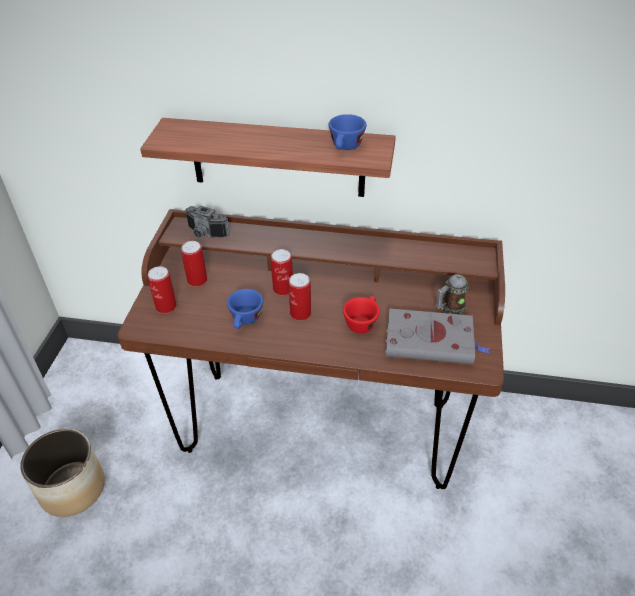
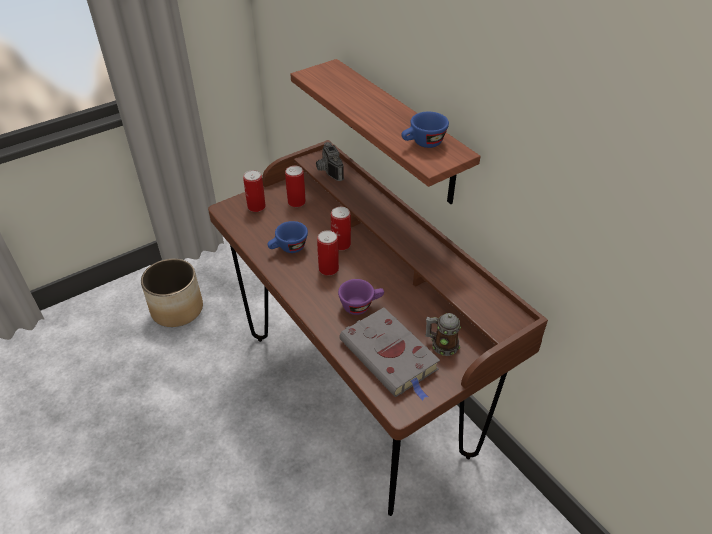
camera: 45 degrees right, 0 degrees up
red cup [343,296,380,334] -> purple cup [338,279,384,315]

